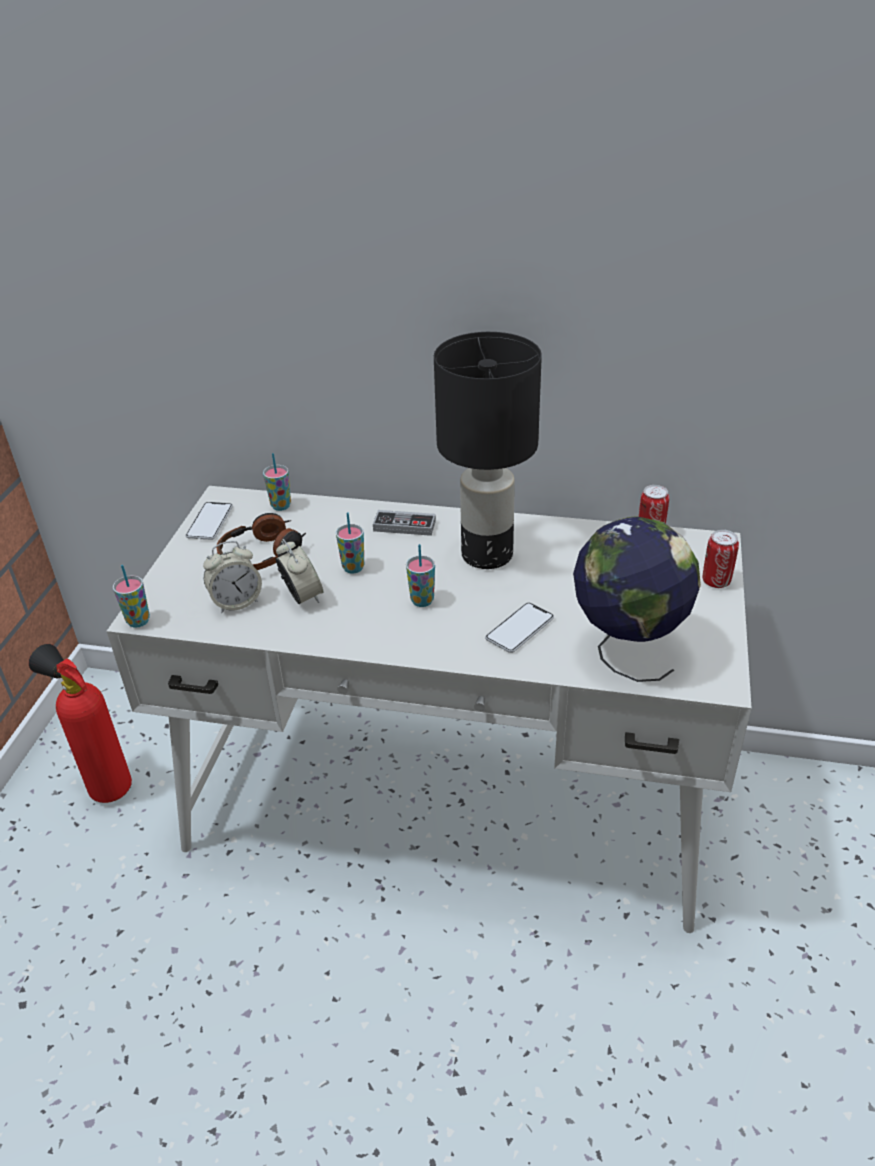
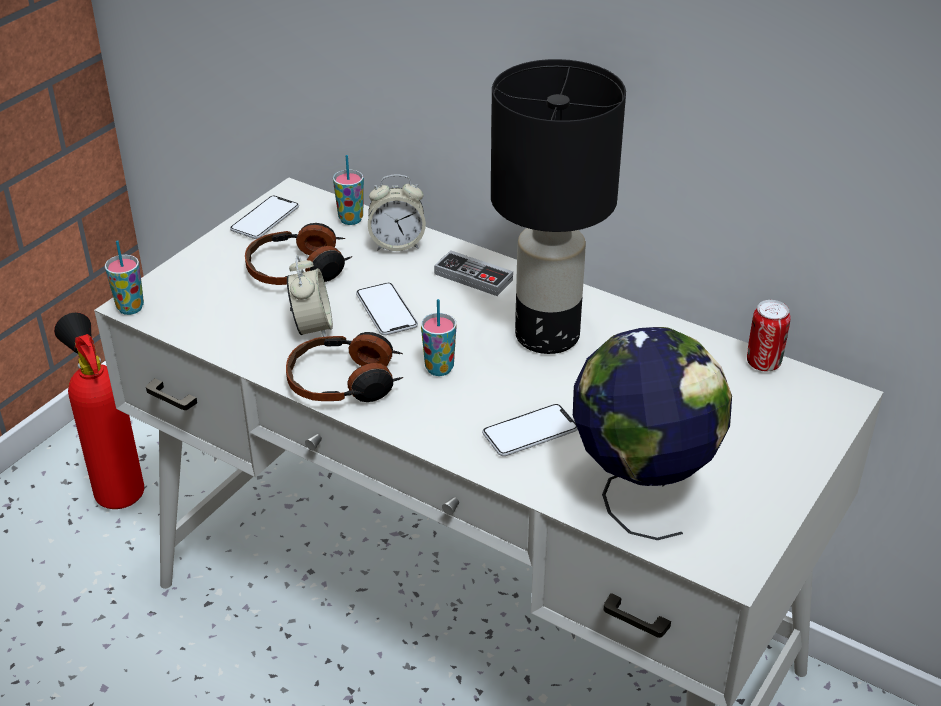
camera: 20 degrees right, 0 degrees up
alarm clock [203,541,262,613] -> alarm clock moved to [368,174,426,251]
cup [336,513,364,574] -> phone [356,283,418,335]
can [703,530,739,588] -> none
none -> headphones [286,332,403,402]

